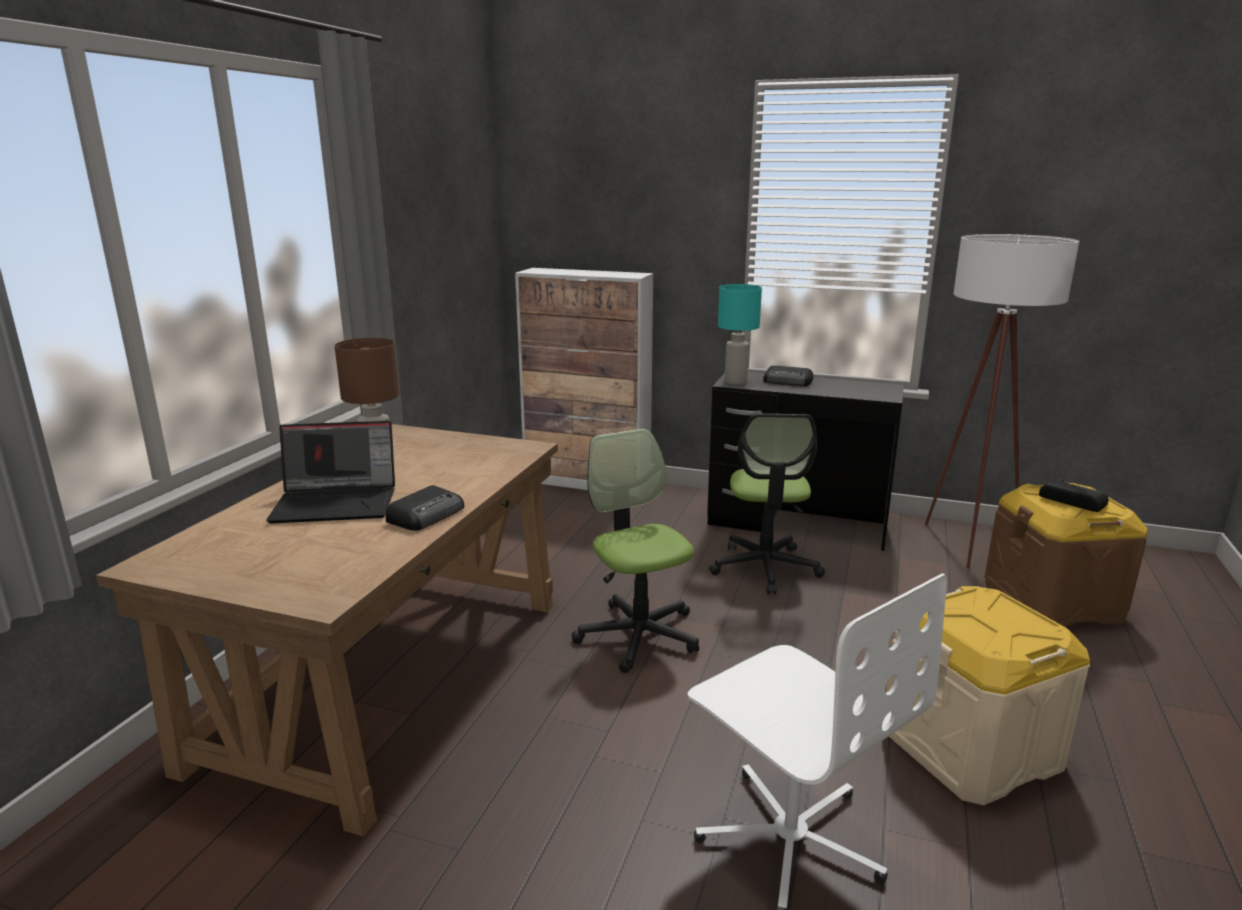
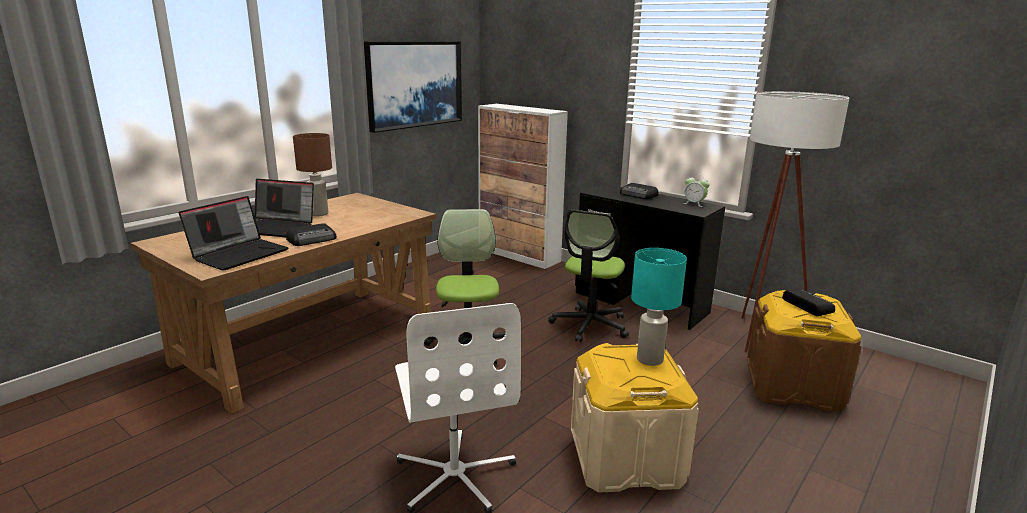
camera: 20 degrees right, 0 degrees up
turquoise table lamp [718,284,762,385] -> turquoise table lamp moved to [631,248,687,366]
none -> laptop [179,196,288,271]
none -> picture [364,41,462,133]
none -> alarm clock [683,175,710,207]

